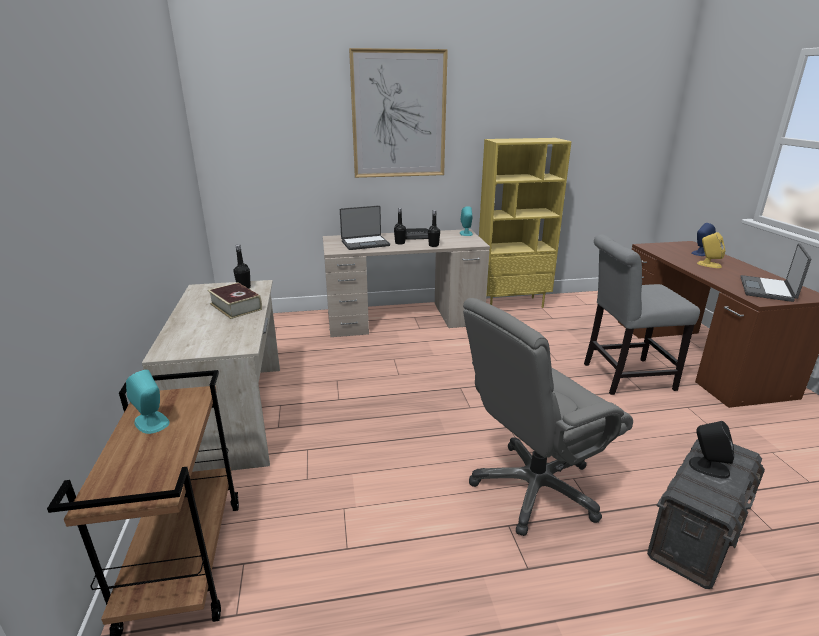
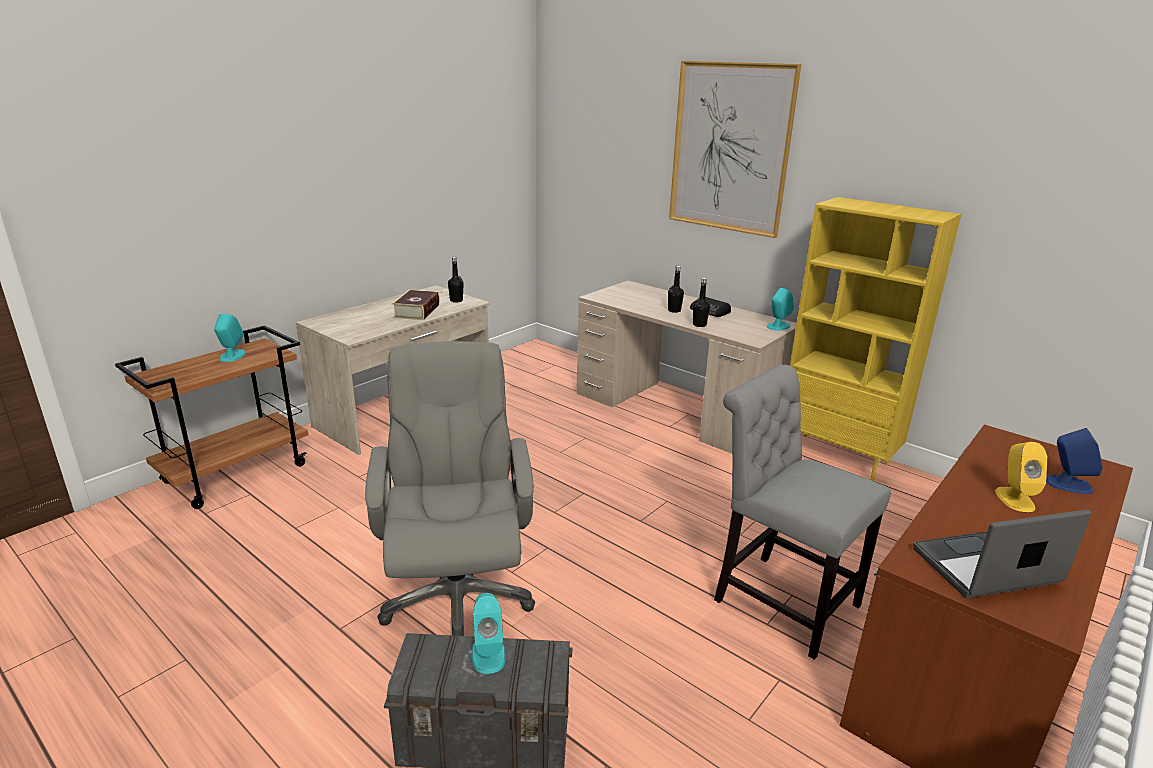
camera: 50 degrees right, 0 degrees up
laptop [340,206,390,250] -> none
grey office chair [463,298,633,536] -> grey office chair turned 60 degrees clockwise [365,341,535,636]
black speaker [689,421,734,479] -> turquoise speaker [472,593,506,674]

